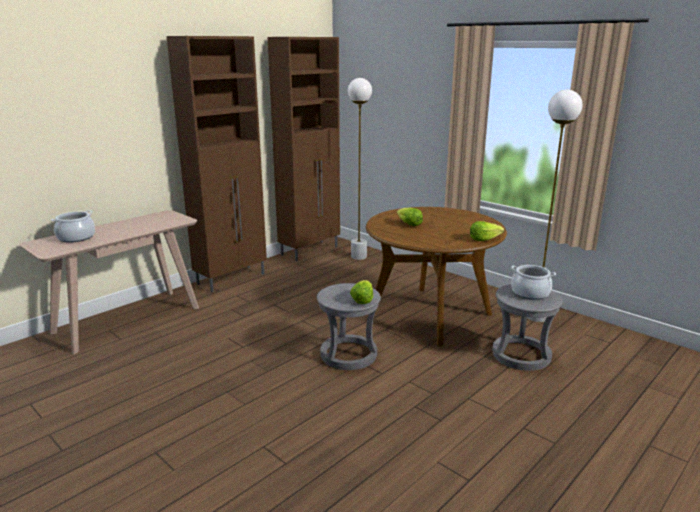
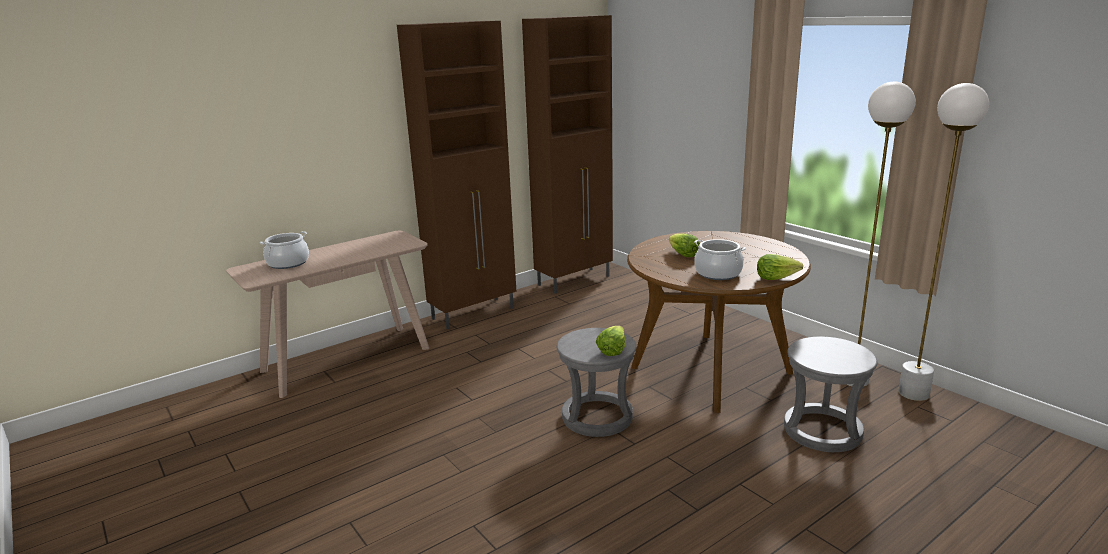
camera: 10 degrees right, 0 degrees up
white floor lamp [348,78,372,260] -> white floor lamp moved to [898,83,989,401]
cooking pot [511,265,556,300] -> cooking pot moved to [694,239,746,280]

